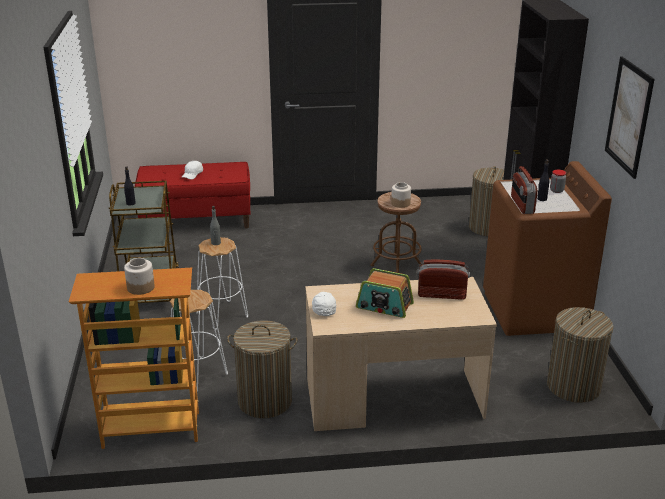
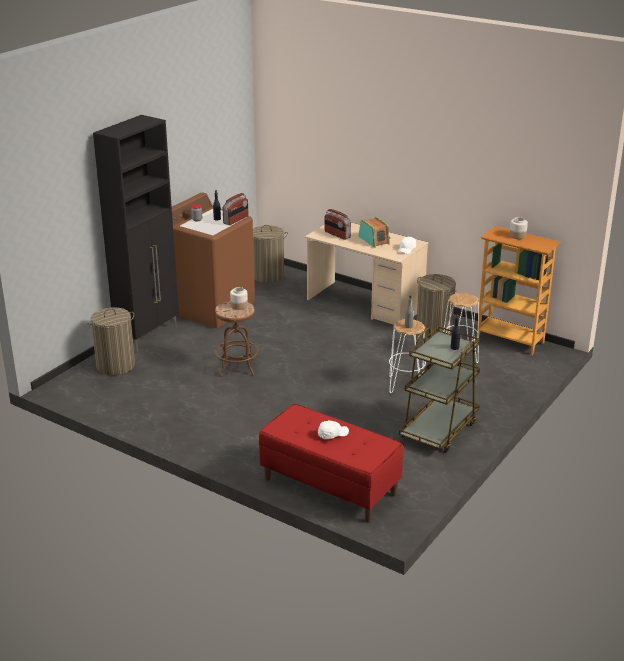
camera: 140 degrees left, 0 degrees up
picture [605,56,655,179] -> none

